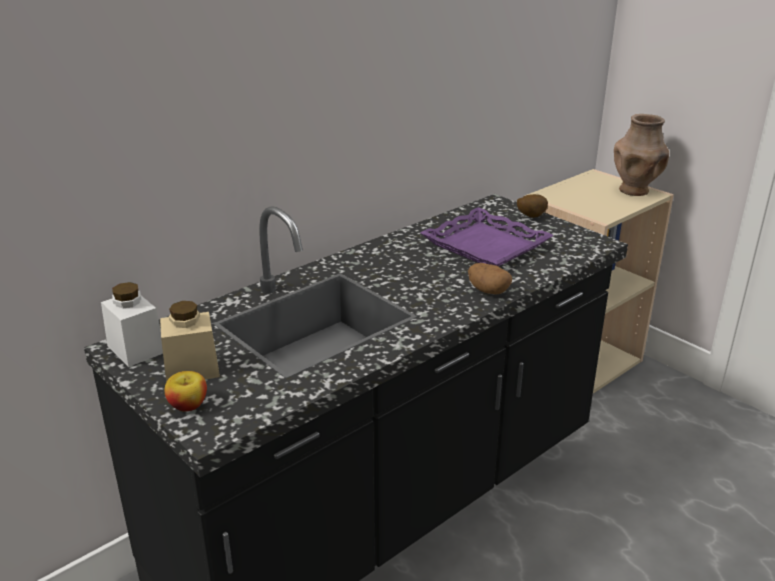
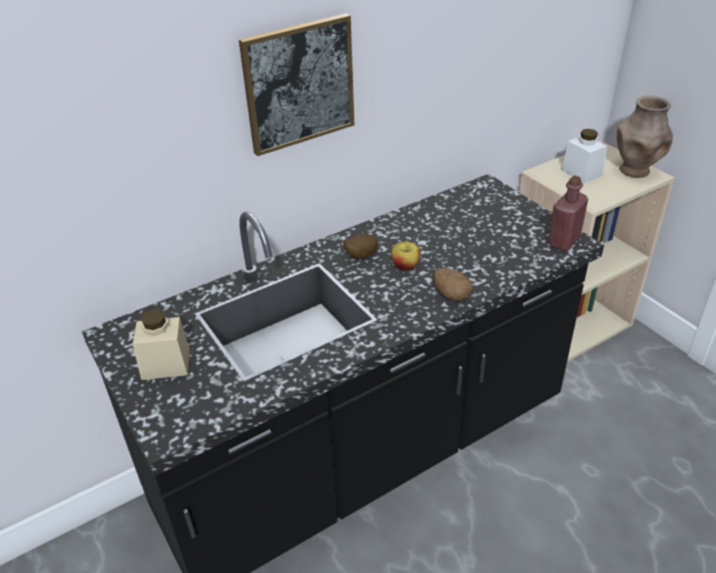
camera: 10 degrees right, 10 degrees up
white jar [101,282,163,367] -> white jar moved to [561,129,607,183]
apple [164,371,207,412] -> apple moved to [391,242,421,270]
purple tray [420,207,554,267] -> none
potato [517,194,548,218] -> potato moved to [343,234,378,259]
none -> picture [239,13,354,156]
none -> red bottle [548,176,588,251]

